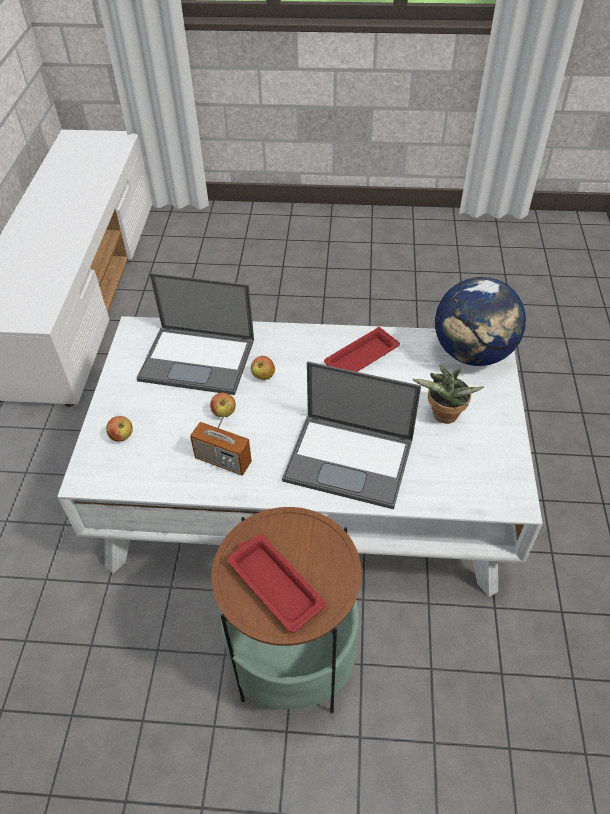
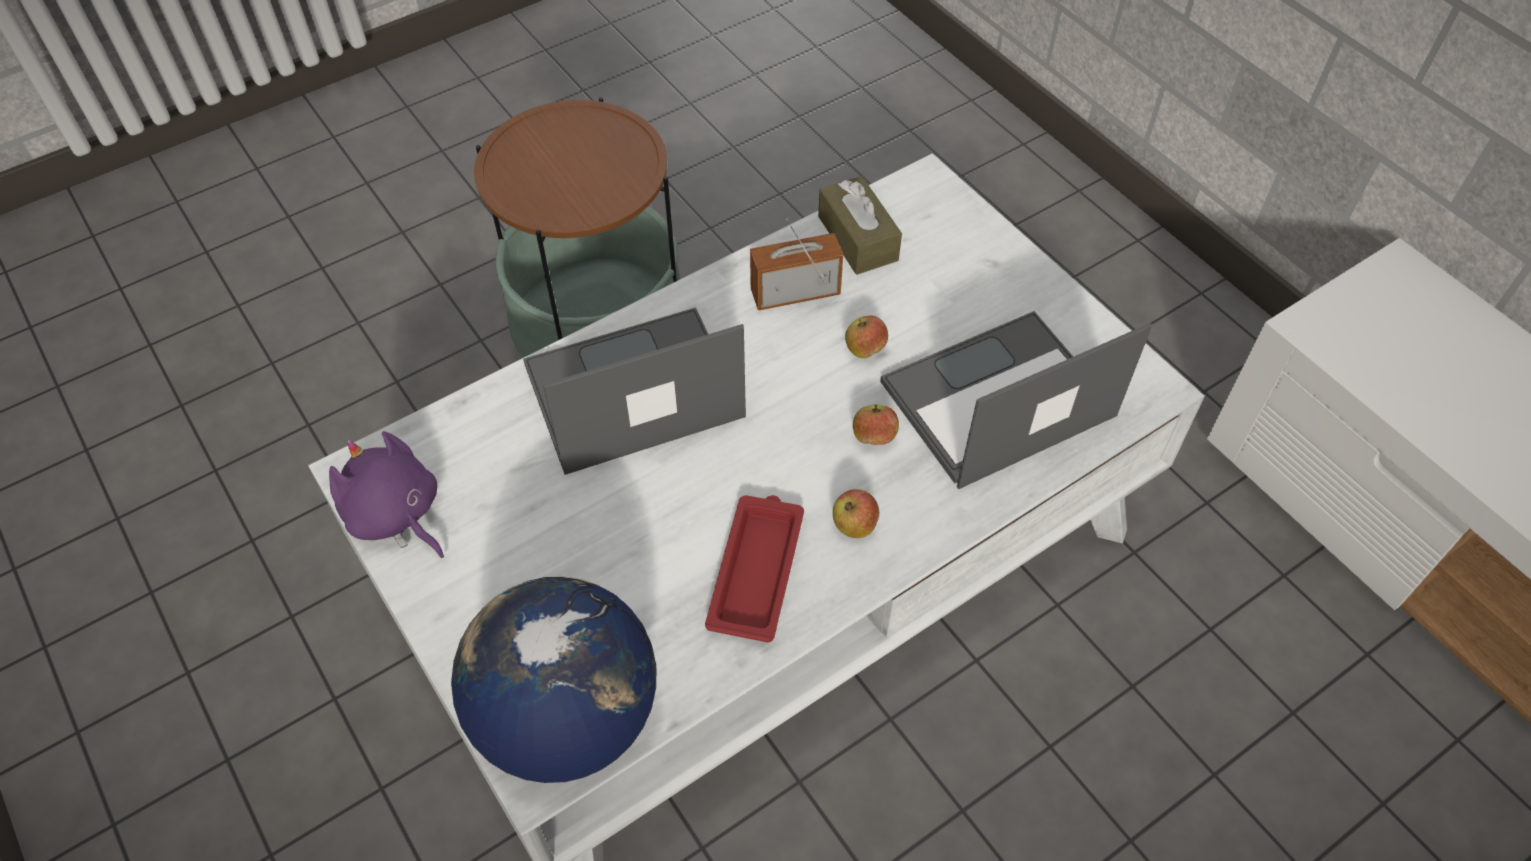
camera: 140 degrees right, 5 degrees up
apple [106,416,133,442] -> apple moved to [833,489,879,538]
red tray [227,534,326,633] -> none
potted plant [412,365,484,424] -> none
none -> purple plush toy [329,431,444,558]
none -> brown tissue box [818,176,902,275]

